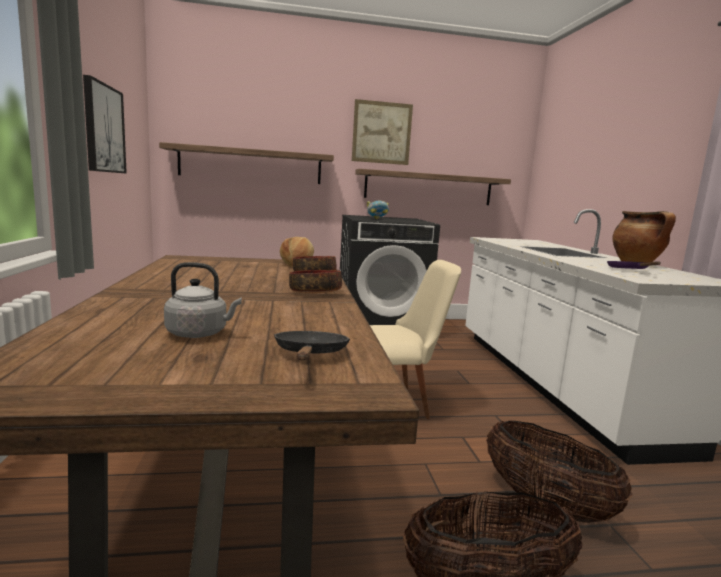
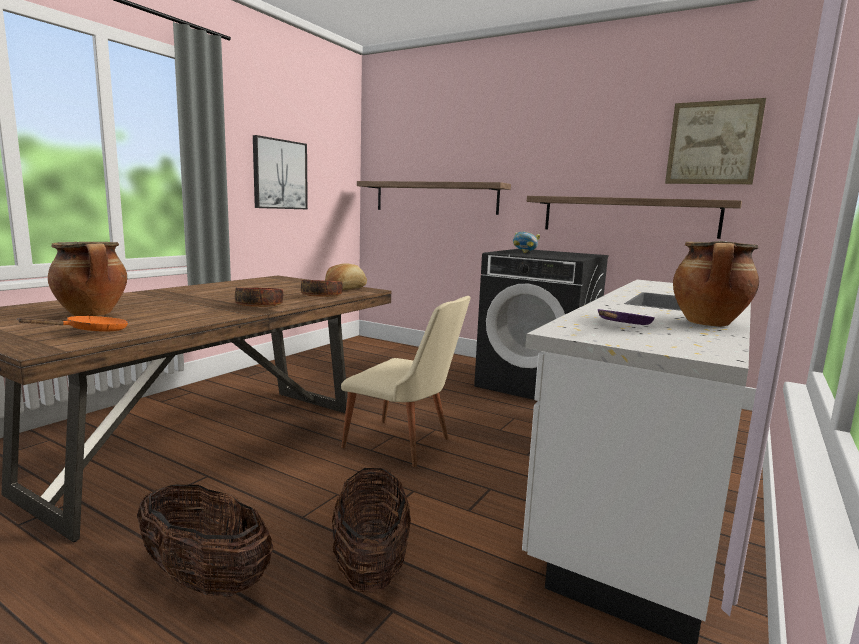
camera: 40 degrees right, 0 degrees up
grey kettle [164,262,242,338] -> cooking pot [48,242,127,316]
black frying pan [274,331,350,360] -> orange frying pan [17,316,129,332]
picture [352,99,413,165] -> picture moved to [665,98,766,184]

